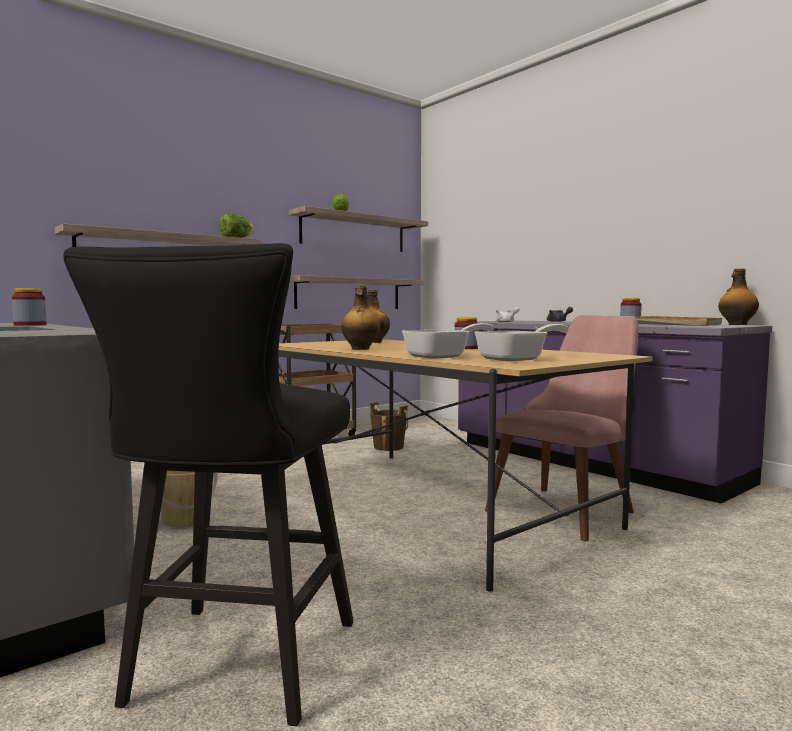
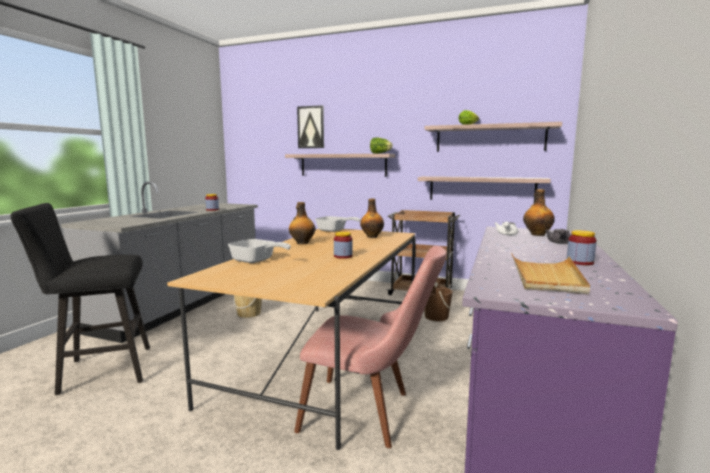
camera: 60 degrees right, 5 degrees up
frying pan [474,324,569,361] -> frying pan moved to [315,216,361,232]
bottle [718,268,759,325] -> bottle moved to [523,189,555,236]
none -> picture [297,105,324,148]

